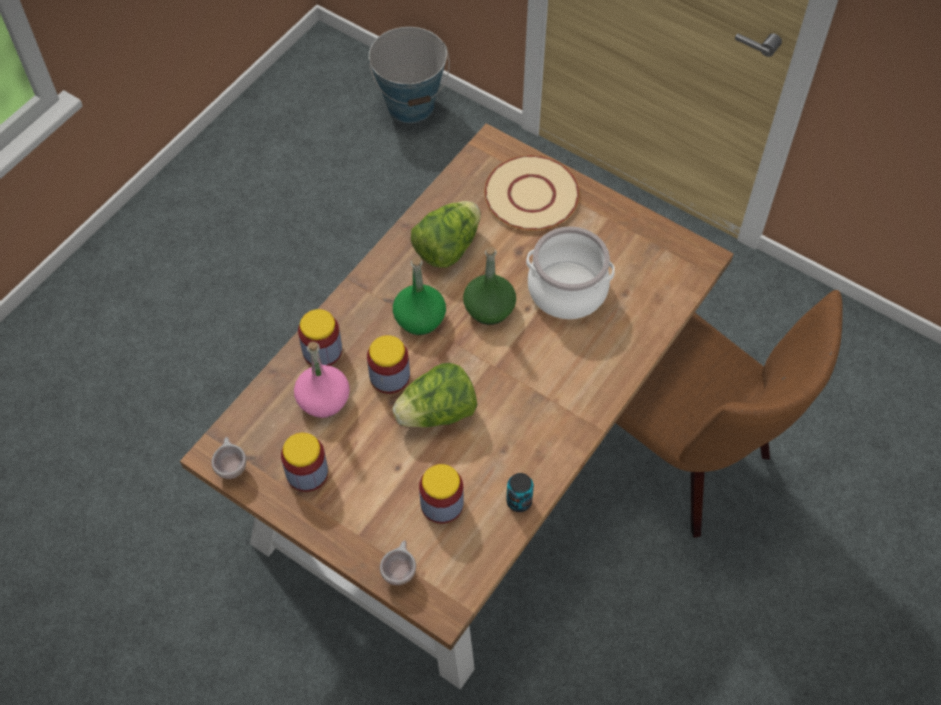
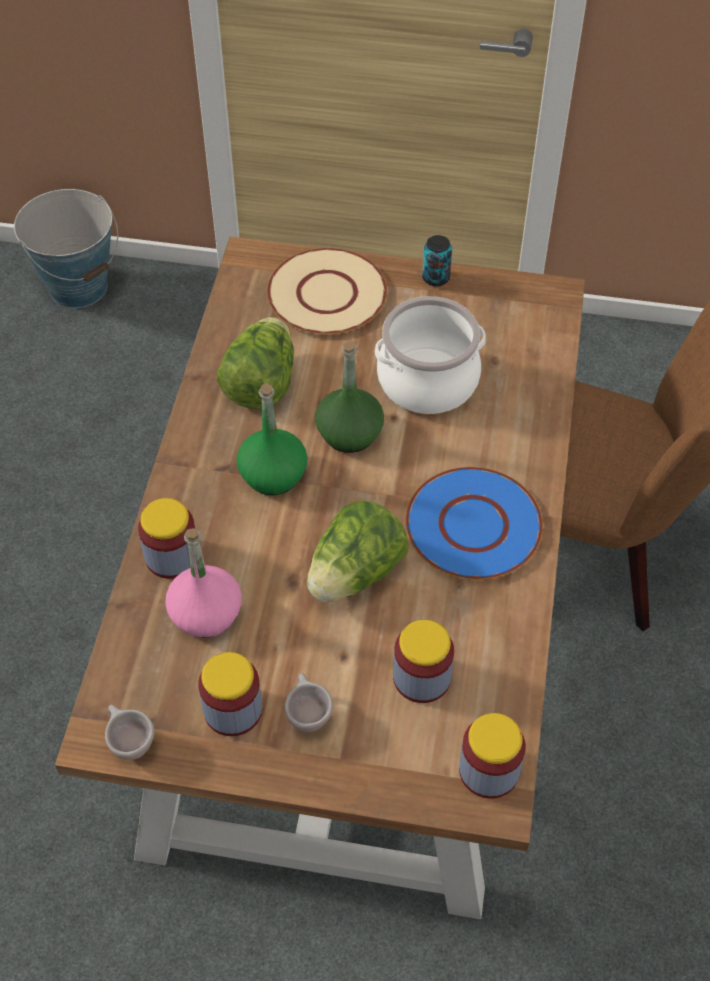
camera: 25 degrees left, 5 degrees down
jar [367,335,410,394] -> jar moved to [459,713,526,799]
beige cup [380,540,416,585] -> beige cup moved to [284,673,333,732]
can [506,473,534,512] -> can moved to [422,235,452,286]
none -> blue plate [405,467,543,580]

